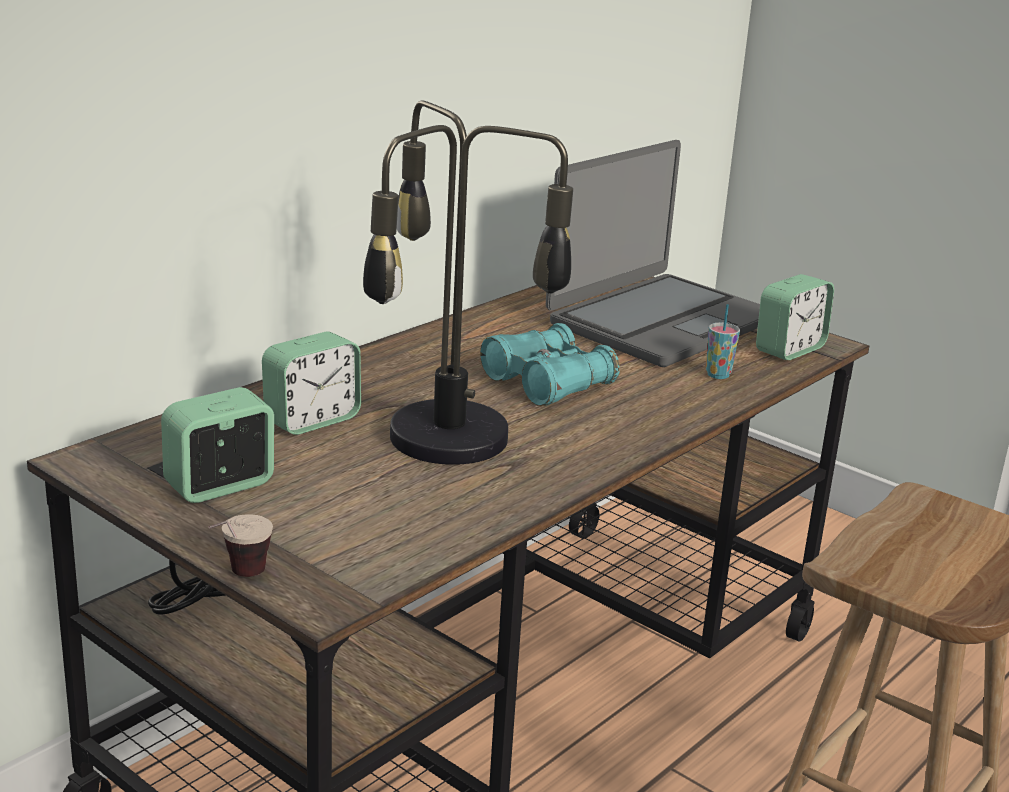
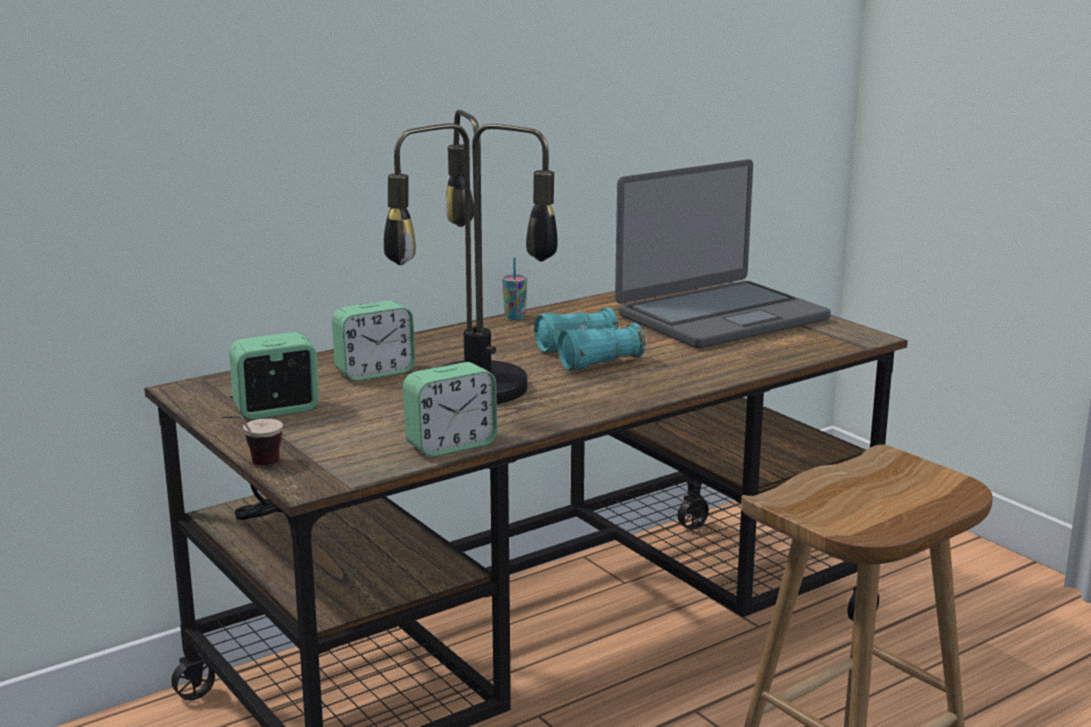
camera: 15 degrees right, 5 degrees down
cup [706,304,740,379] -> cup moved to [502,257,527,320]
alarm clock [756,274,834,360] -> alarm clock moved to [403,362,498,457]

